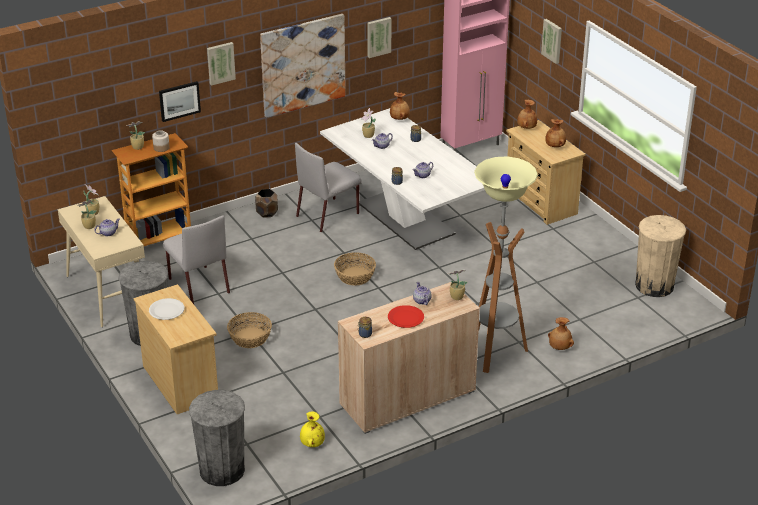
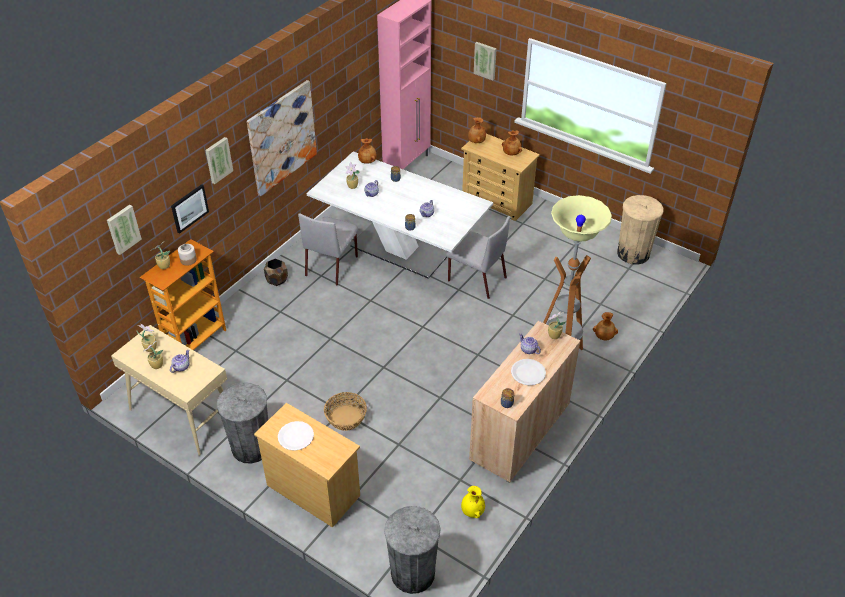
camera: 25 degrees left, 10 degrees up
grey chair [163,215,230,304] -> grey chair moved to [446,216,510,299]
basket [334,252,376,285] -> none
picture [367,17,391,58] -> picture moved to [107,205,142,255]
red plate [388,305,424,328] -> white plate [511,359,546,385]

